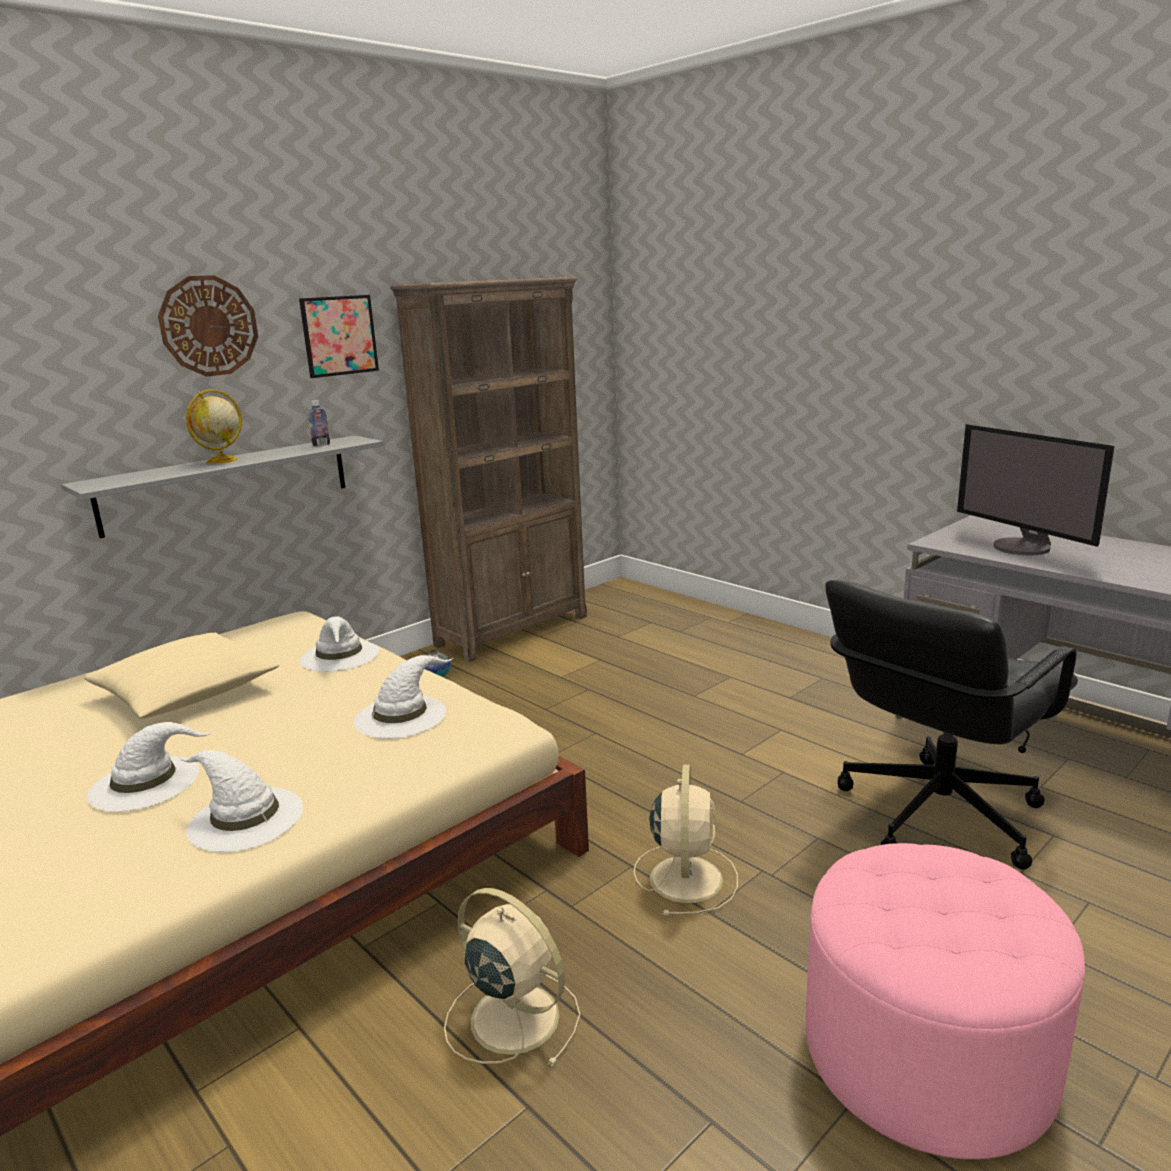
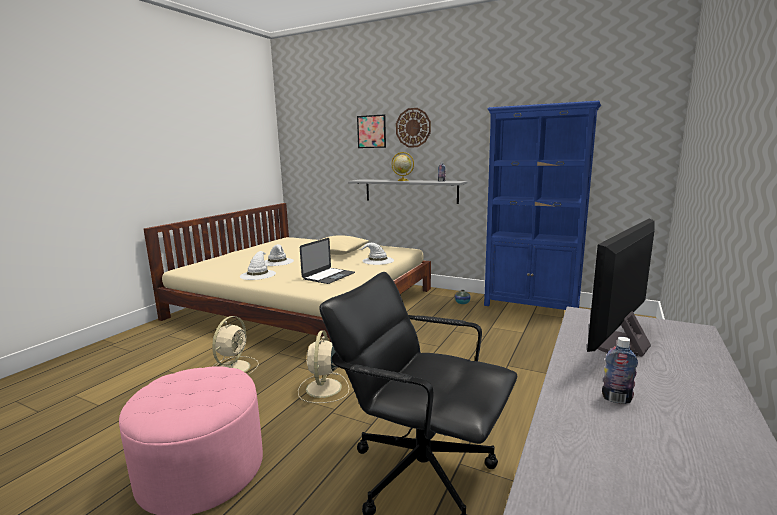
camera: 70 degrees right, 5 degrees down
picture [299,295,379,378] -> picture moved to [357,114,386,148]
white hat [354,655,453,738] -> laptop [300,238,355,284]
brown bookcase [390,276,587,662] -> blue bookcase [484,101,601,310]
beige fan [634,765,738,916] -> beige fan turned 105 degrees clockwise [298,331,349,403]
none -> bottle [602,337,638,404]

